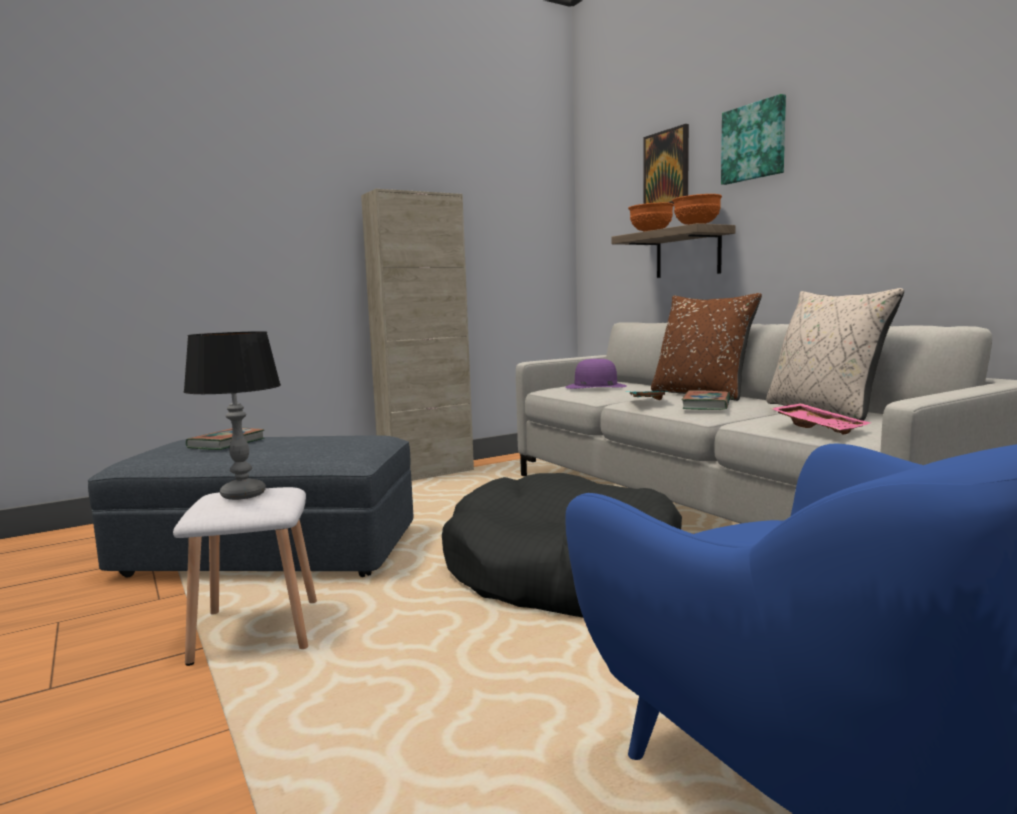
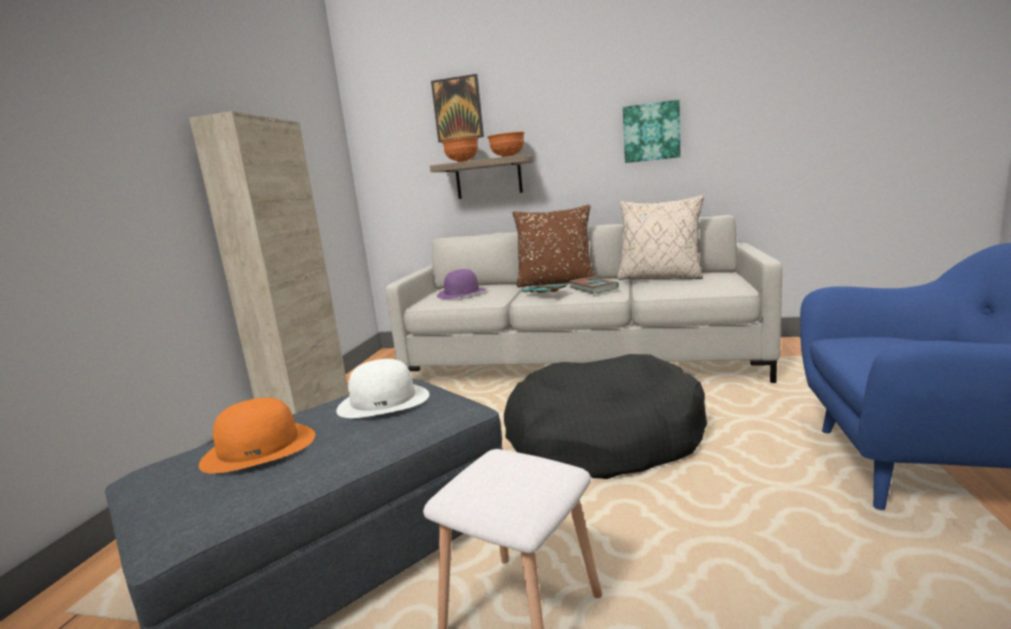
camera: 45 degrees left, 5 degrees up
table lamp [183,331,281,500] -> none
book [186,428,264,450] -> orange hat [199,398,315,473]
picture [721,94,786,185] -> picture moved to [623,100,680,163]
pink tray [770,403,871,435] -> none
none -> white hat [336,359,429,418]

